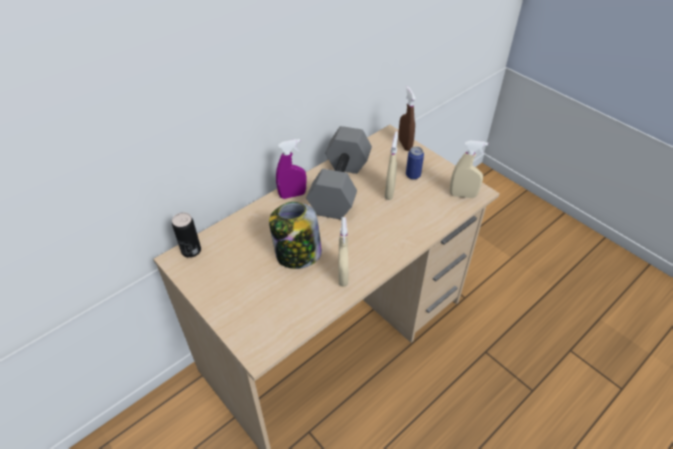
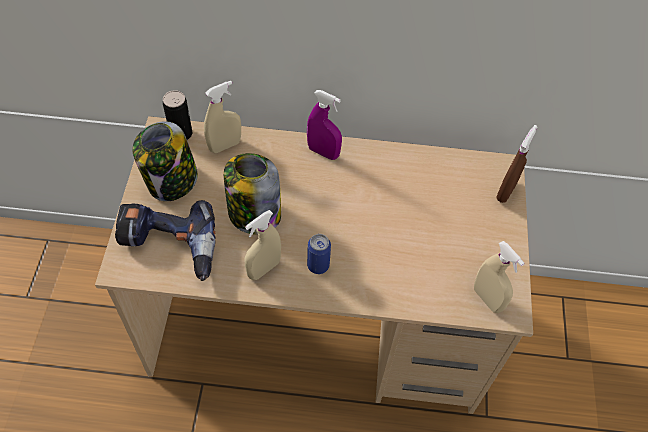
camera: 45 degrees right, 10 degrees up
grey dumbbell [306,126,372,219] -> none
beige spray bottle [385,131,398,200] -> beige spray bottle moved to [204,81,241,153]
can [406,147,424,180] -> can moved to [307,234,331,274]
none -> power drill [115,200,215,281]
none -> jar [133,121,198,201]

